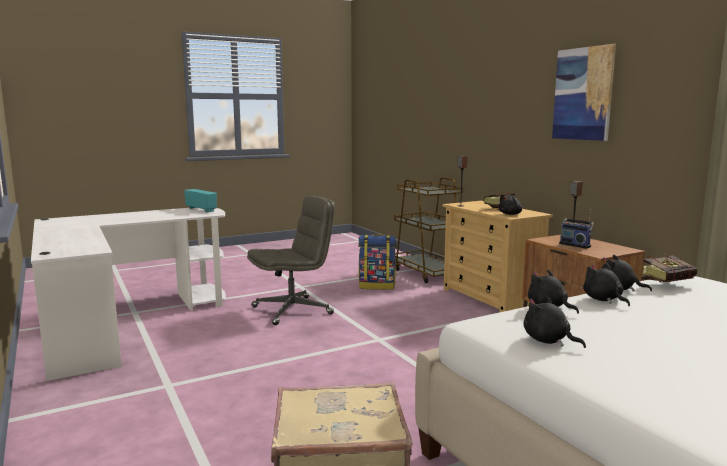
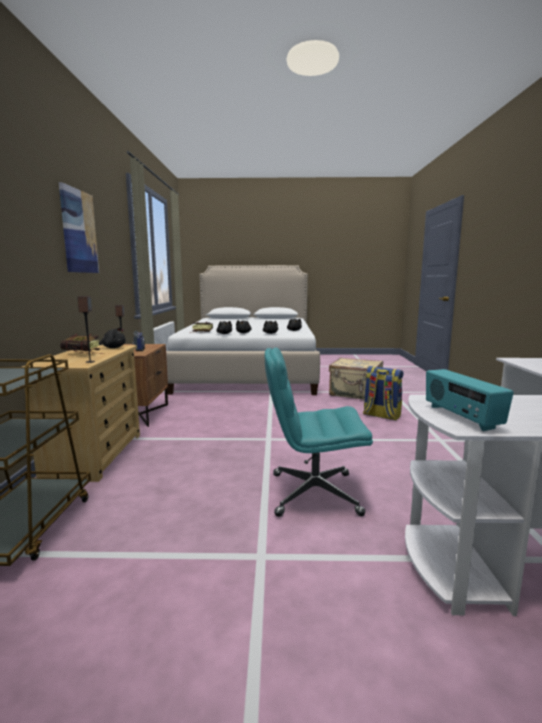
camera: 150 degrees left, 0 degrees up
grey office chair [247,196,335,325] -> turquoise office chair [265,348,373,517]
backpack [358,234,396,290] -> backpack moved to [363,366,403,420]

